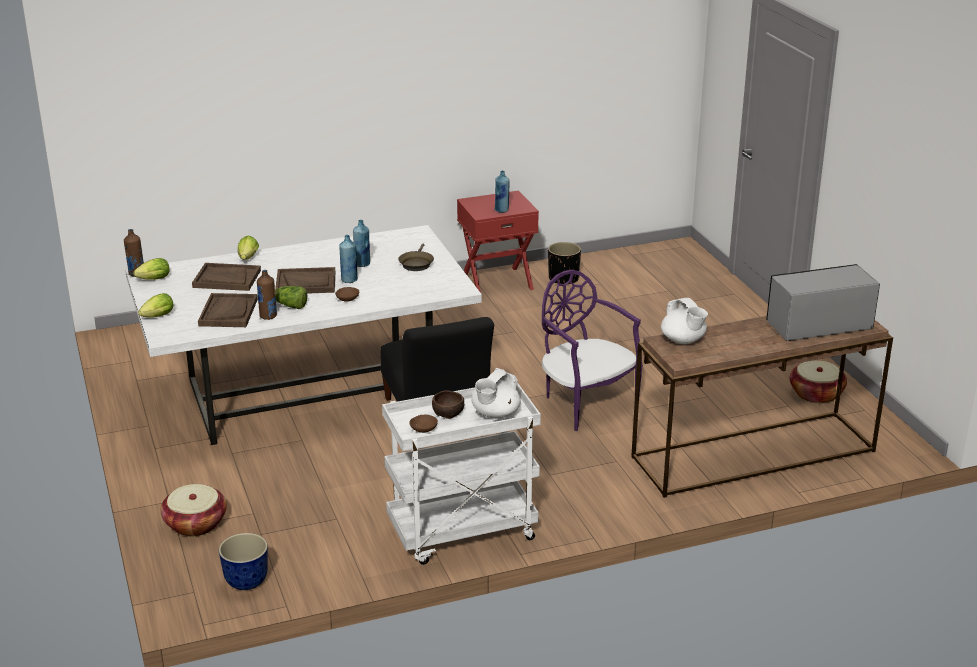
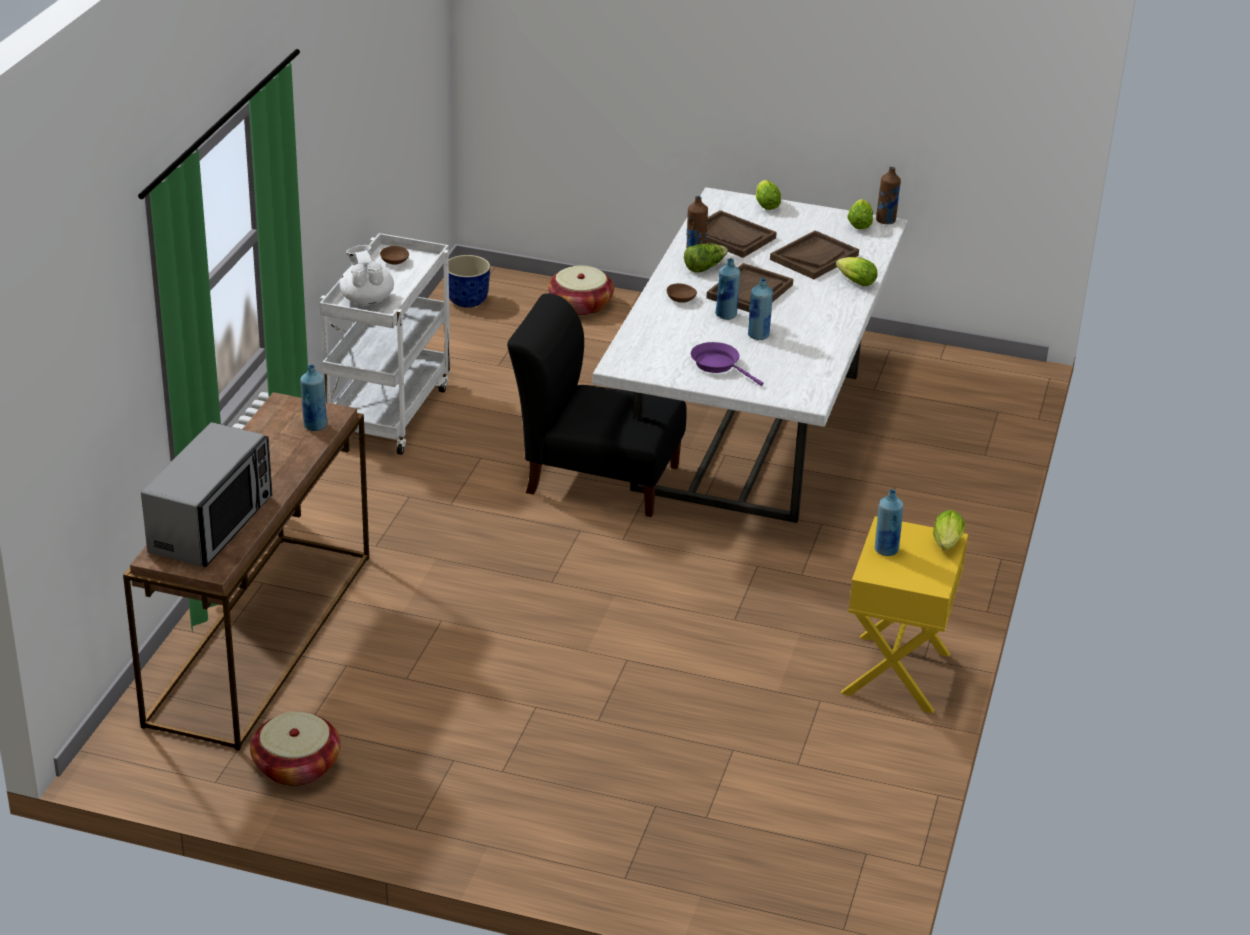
camera: 125 degrees right, 5 degrees up
brown frying pan [398,243,434,271] -> purple frying pan [691,342,763,386]
brown bowl [432,391,464,419] -> none
red nightstand [457,191,539,293] -> yellow nightstand [841,516,968,713]
purple chair [542,270,643,431] -> none
black planter [548,242,581,284] -> none
white teapot [661,298,708,344] -> blue bottle [300,364,328,431]
none -> lettuce [933,510,965,550]

